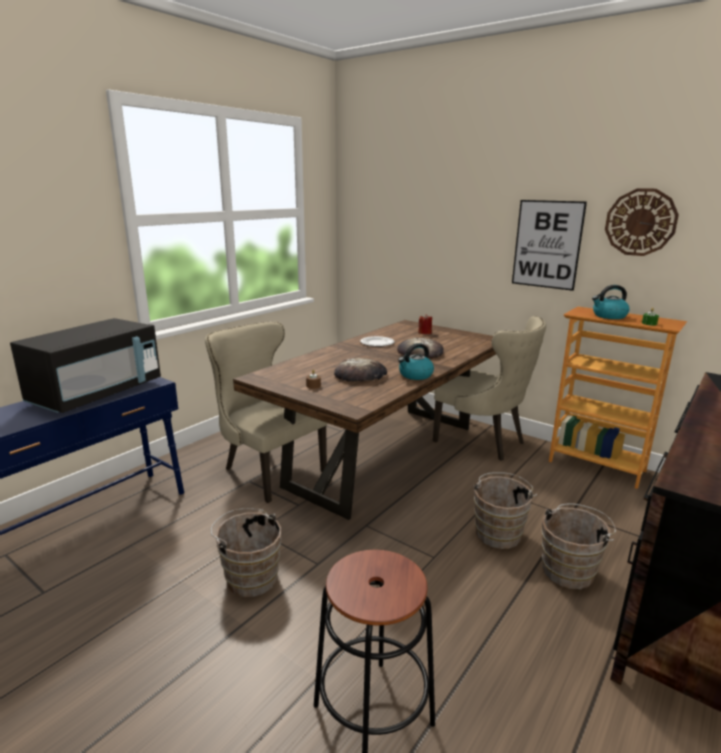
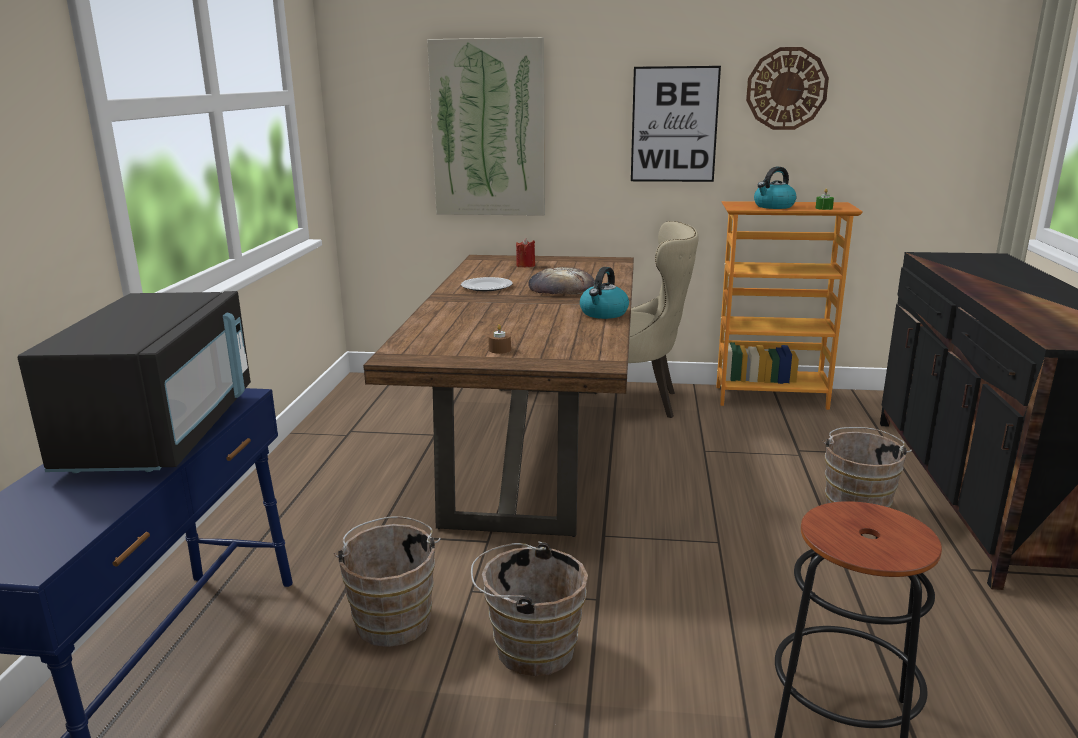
camera: 30 degrees left, 0 degrees up
beige chair [205,322,327,503] -> none
bread [334,358,387,382] -> none
brown bucket [472,472,537,549] -> brown bucket moved to [334,516,441,647]
none -> picture [427,37,545,216]

